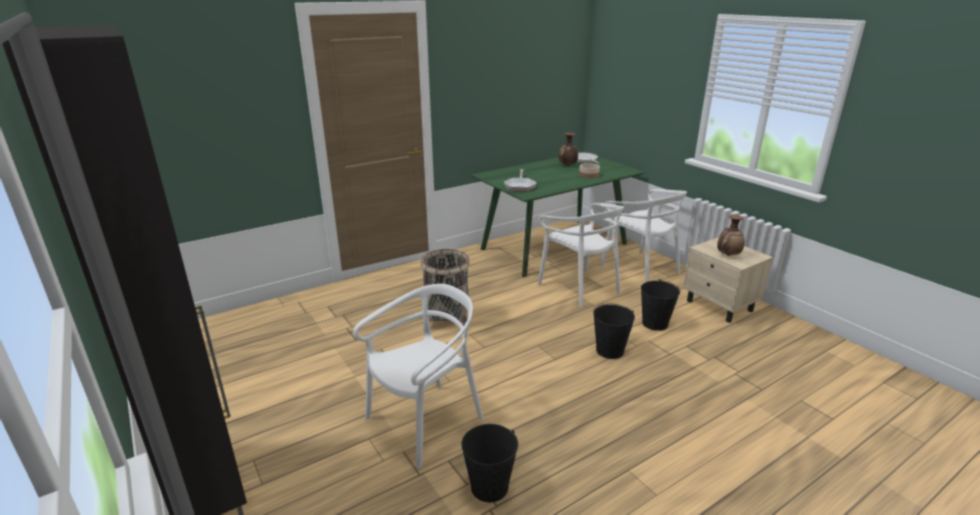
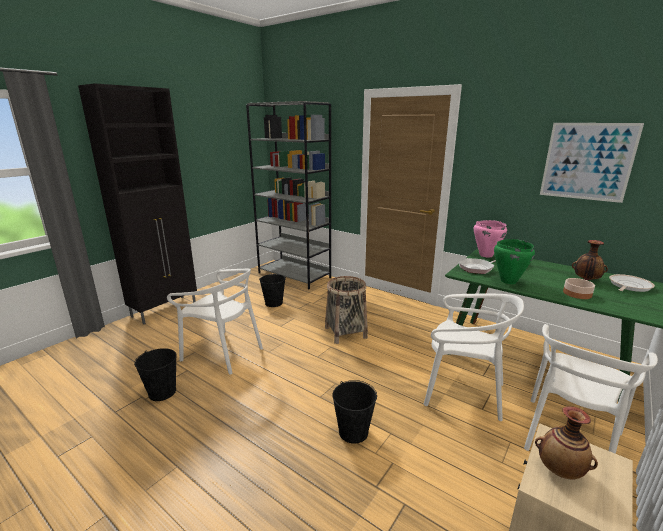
camera: 70 degrees right, 5 degrees down
white chair [538,203,624,307] -> white chair turned 105 degrees counterclockwise [423,294,524,421]
black bucket [641,279,680,331] -> black bucket moved to [259,274,286,307]
none -> grey bookcase [246,101,331,289]
none -> pink cooking pot [474,220,507,258]
none -> green cooking pot [494,239,535,284]
none -> picture [540,123,644,203]

